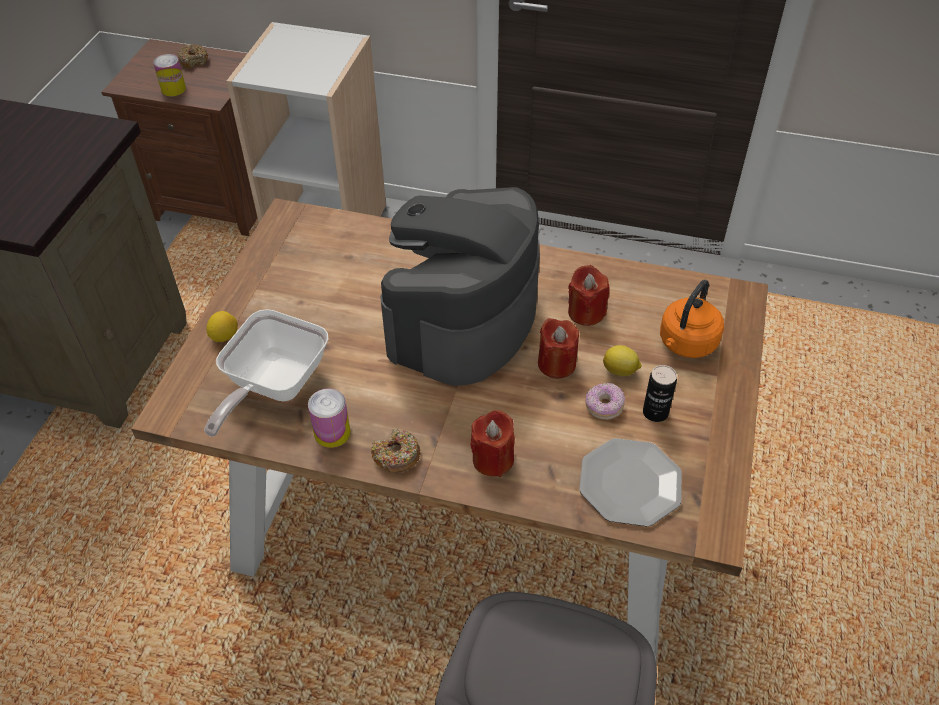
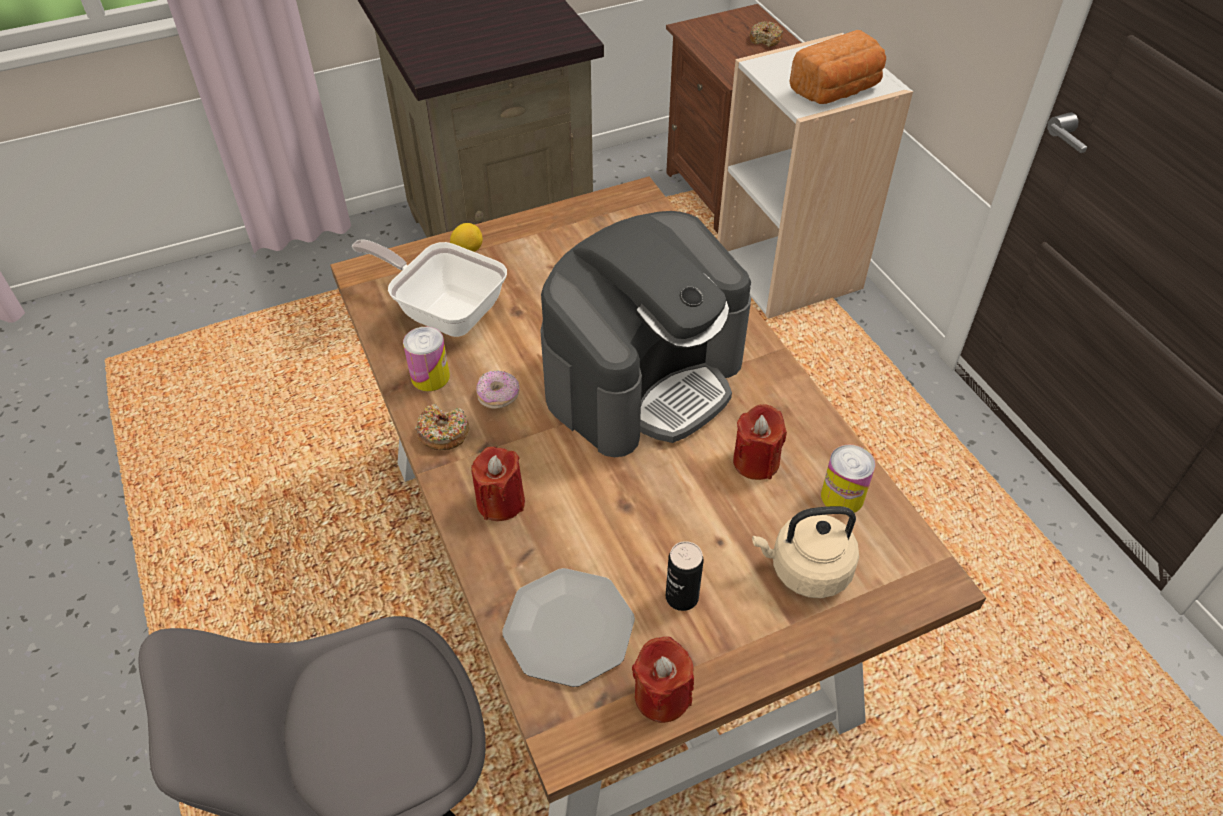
camera: 50 degrees right, 0 degrees up
can [153,54,186,96] -> can moved to [821,444,875,513]
frying pan [204,309,328,437] -> frying pan turned 45 degrees clockwise [352,239,507,337]
coffee machine [380,187,540,386] -> coffee machine turned 150 degrees clockwise [540,211,751,457]
red candle [538,318,579,379] -> red candle moved to [632,636,694,723]
donut [585,383,625,420] -> donut moved to [476,370,520,409]
lemon [603,345,641,376] -> none
orange kettle [660,280,724,358] -> beige kettle [752,506,859,598]
none -> bread [789,30,886,104]

